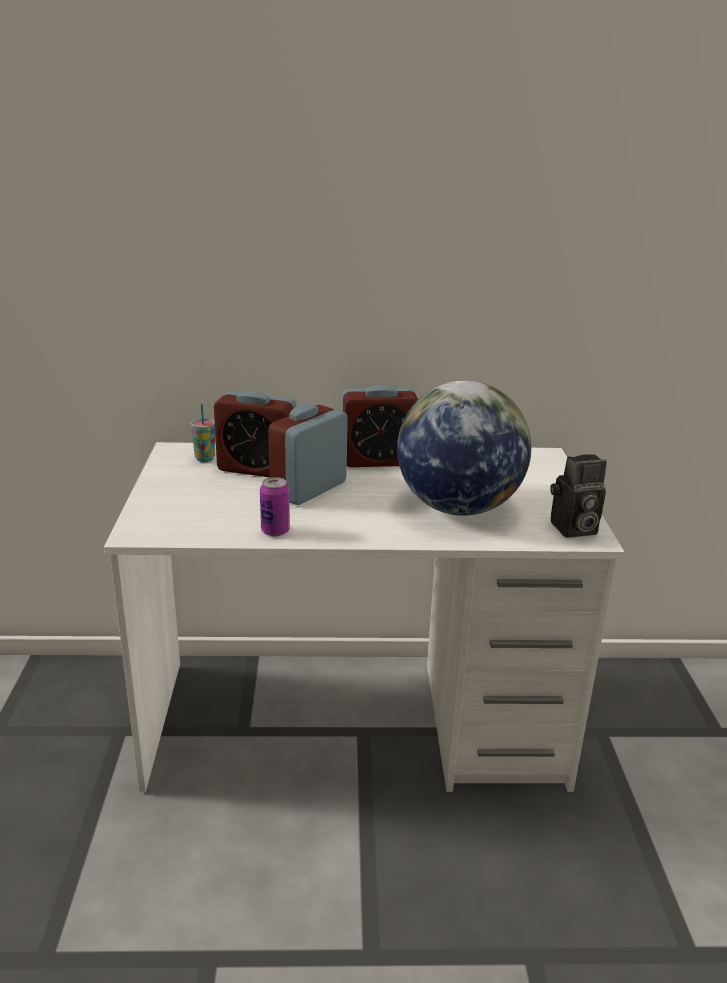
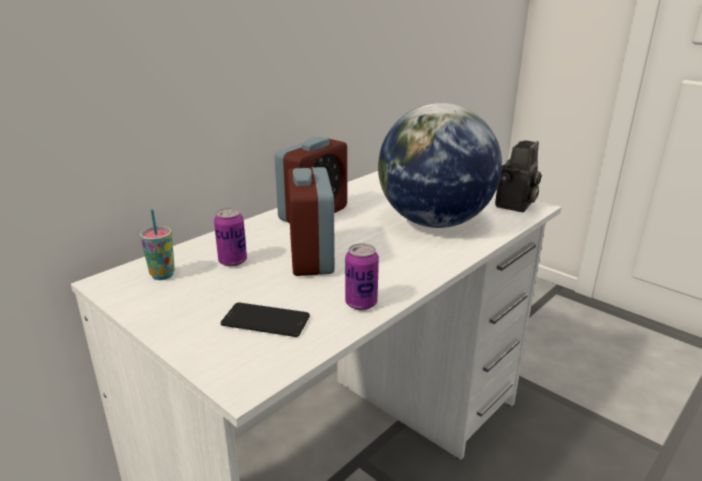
camera: 45 degrees left, 0 degrees up
alarm clock [214,391,297,477] -> can [214,208,247,267]
none -> phone [220,303,310,337]

